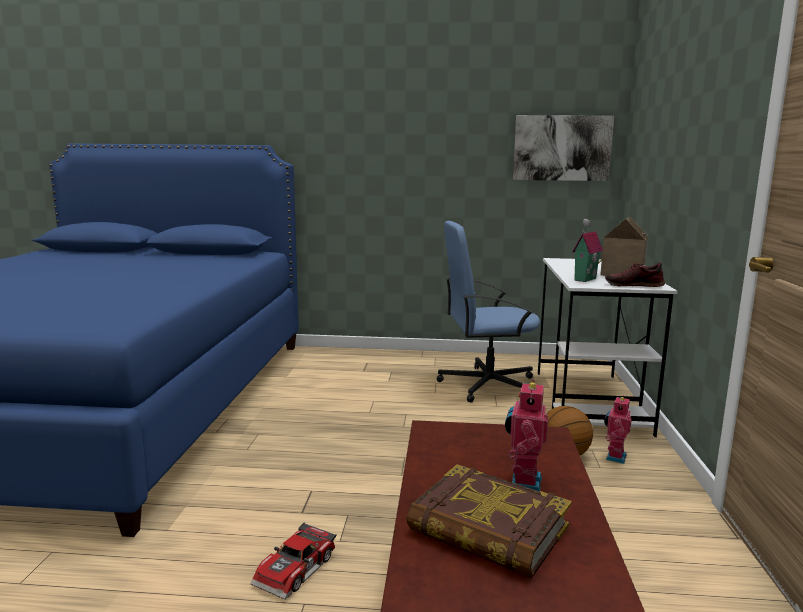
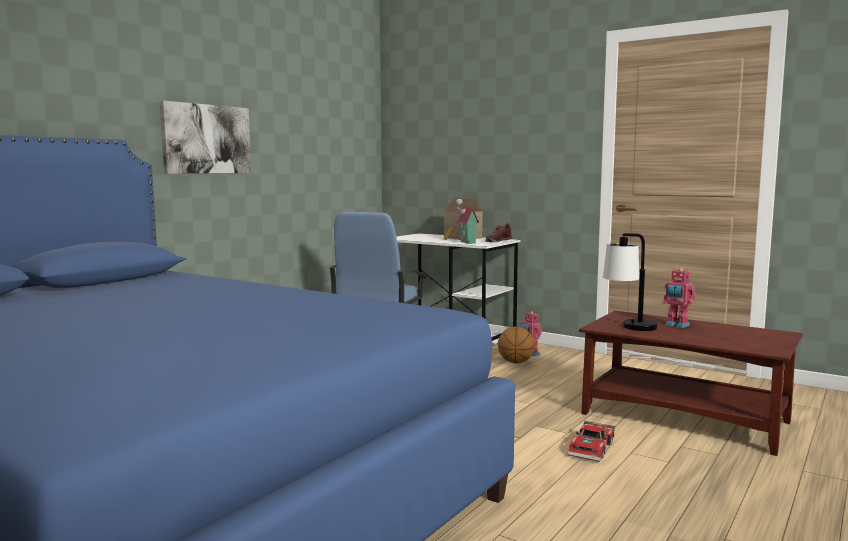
camera: 60 degrees left, 5 degrees down
toy car [250,522,337,600] -> toy car turned 60 degrees clockwise [568,420,615,462]
book [407,464,572,578] -> none
picture [513,115,614,181] -> picture moved to [160,101,251,174]
none -> table lamp [603,233,657,331]

